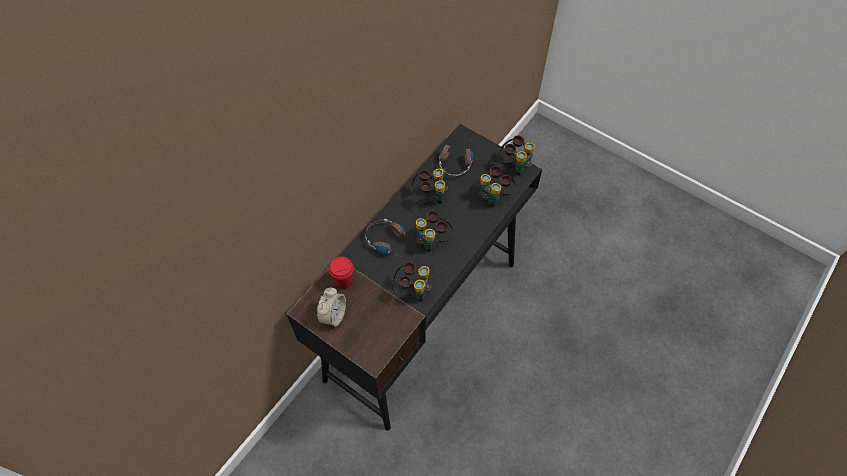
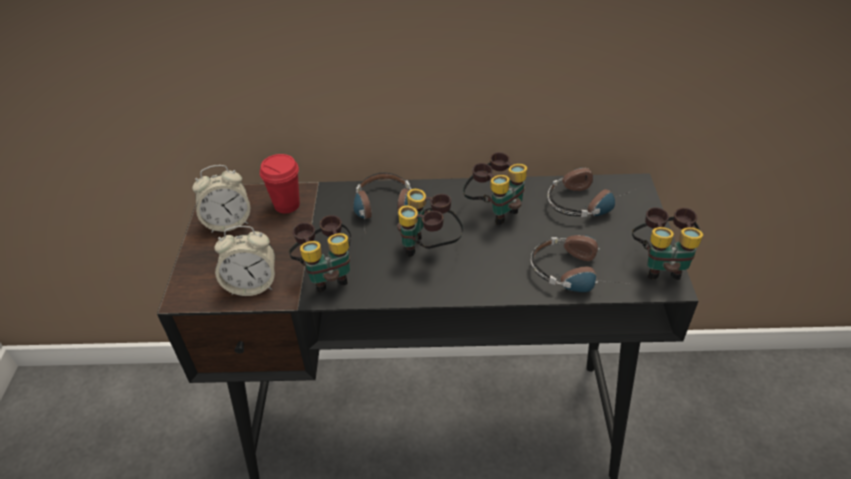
camera: 55 degrees right, 15 degrees down
binoculars [480,166,516,207] -> headphones [531,235,629,292]
none -> alarm clock [214,226,275,296]

